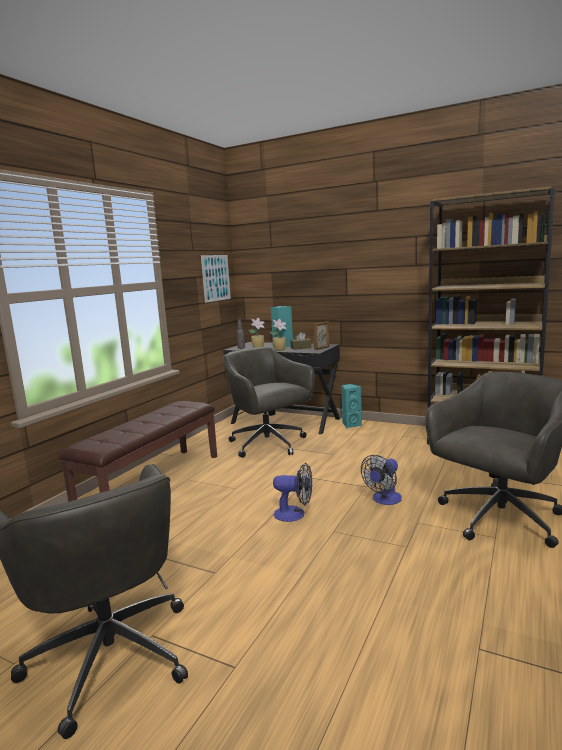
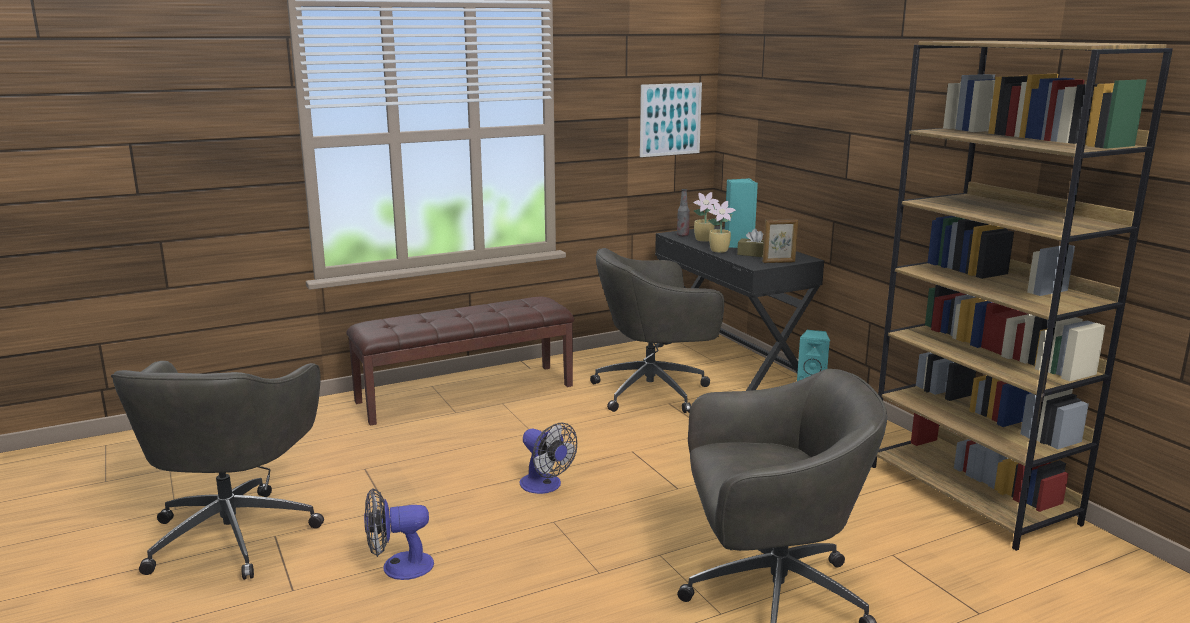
camera: 35 degrees right, 5 degrees up
grey office chair [223,347,315,458] -> grey office chair turned 105 degrees counterclockwise [590,248,724,413]
fan [361,455,402,505] -> fan moved to [364,488,434,580]

